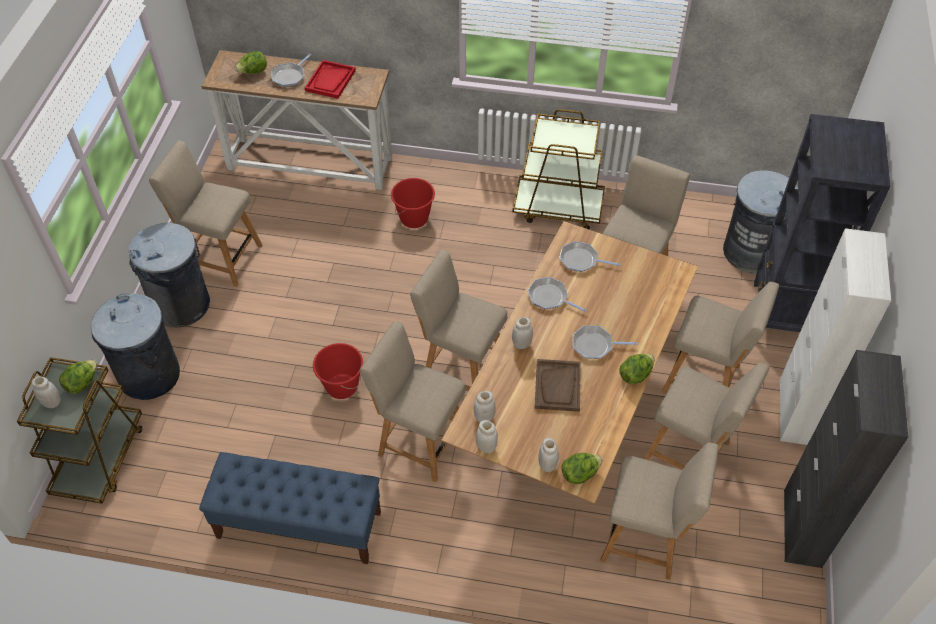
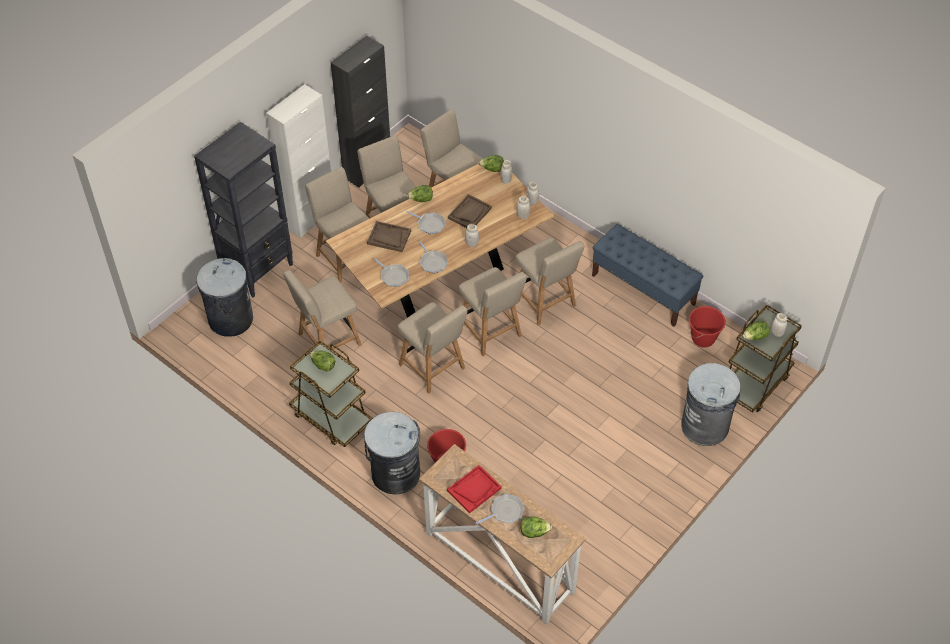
camera: 150 degrees left, 0 degrees up
grey trash can [129,223,210,327] -> grey trash can moved to [364,412,420,494]
beige chair [149,141,263,287] -> beige chair moved to [398,302,468,394]
red bucket [313,343,363,399] -> red bucket moved to [689,306,726,348]
none -> lettuce [310,351,335,372]
none -> brown tray [367,221,411,252]

